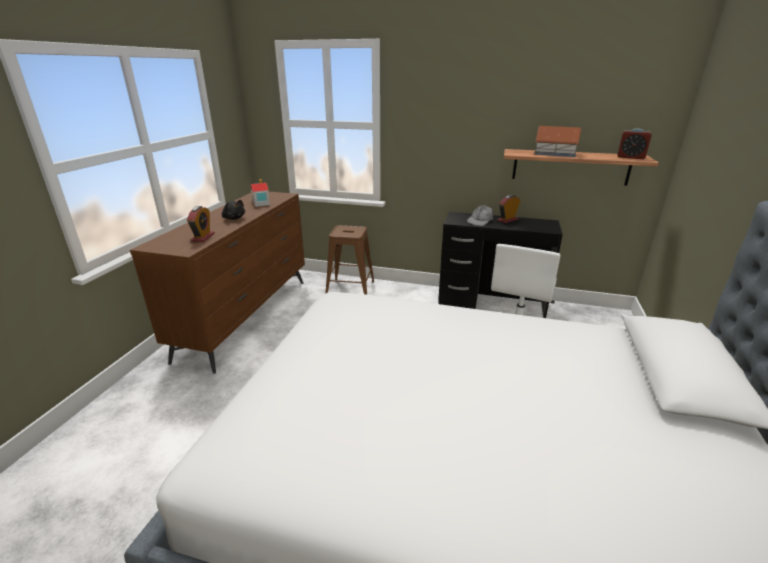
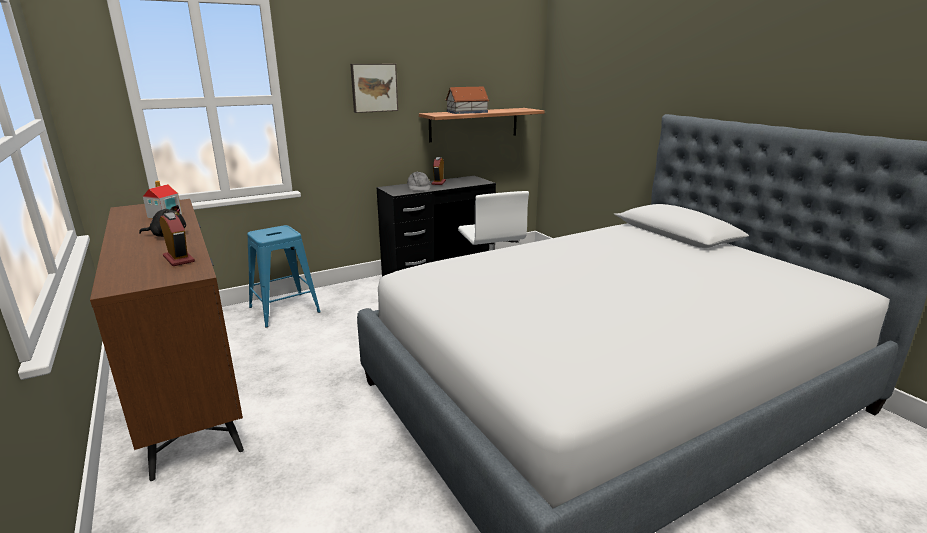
camera: 45 degrees left, 5 degrees down
brown stool [325,225,374,295] -> blue stool [247,225,321,327]
alarm clock [617,128,652,159] -> none
none -> picture [350,64,398,113]

